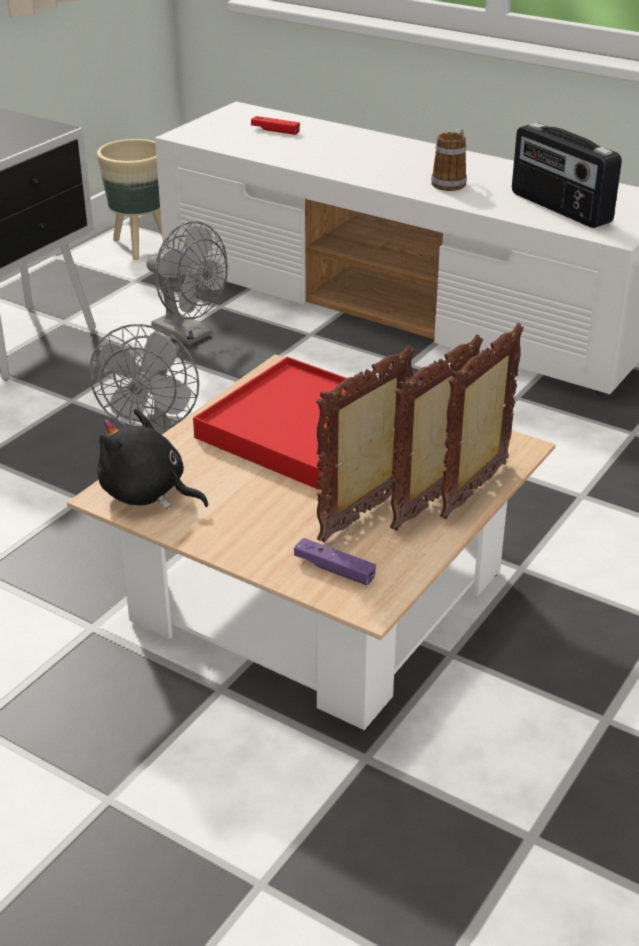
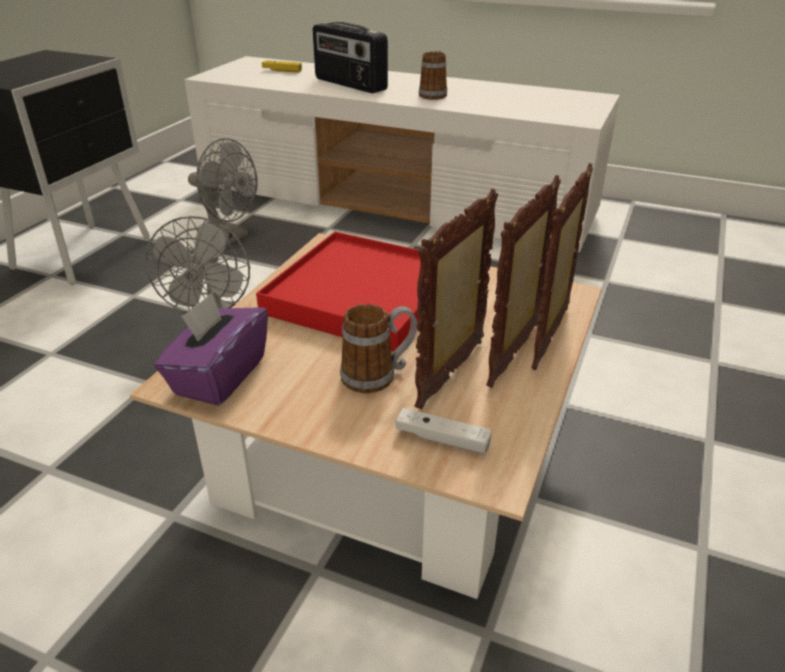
camera: 10 degrees left, 0 degrees up
beige planter [97,139,162,260] -> none
black plush toy [97,408,209,509] -> purple tissue box [154,292,268,406]
red game controller [251,116,300,135] -> yellow game controller [262,60,302,73]
purple game controller [294,538,376,585] -> white game controller [396,408,492,454]
radio [512,123,622,228] -> radio moved to [313,22,388,93]
none -> mug [340,304,417,393]

